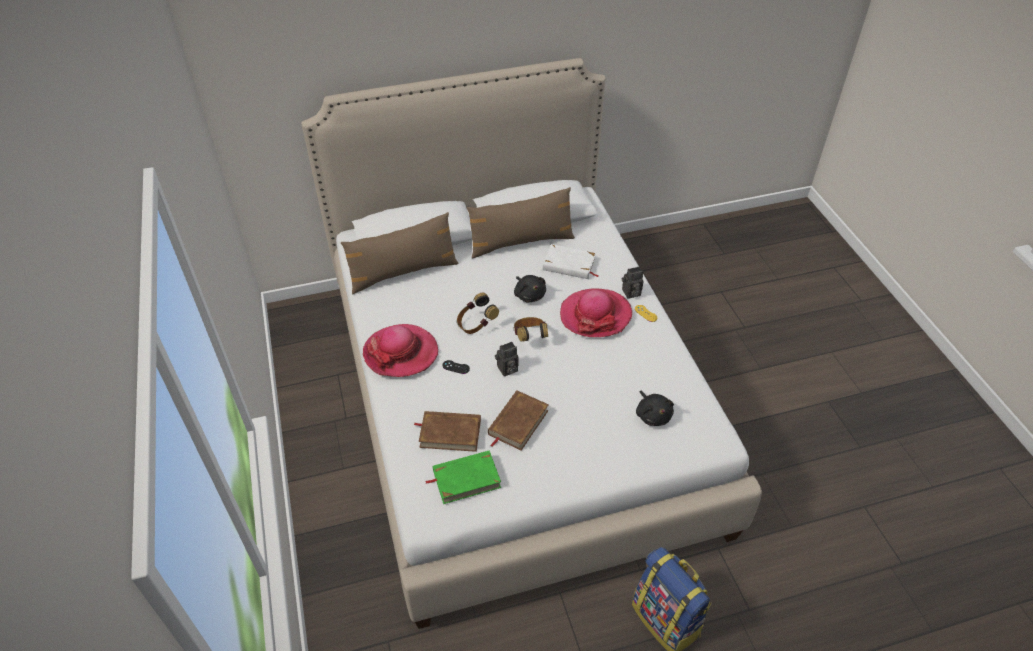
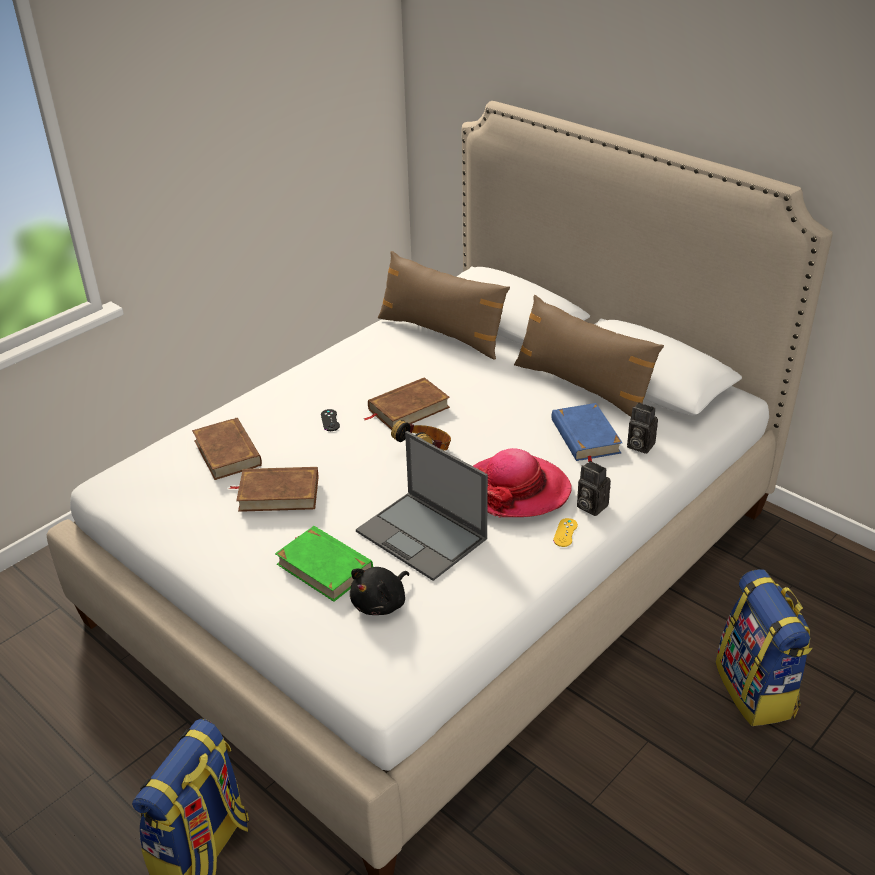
camera: 60 degrees right, 10 degrees down
hat [363,324,438,377] -> none
green book [425,451,501,504] -> green book moved to [275,526,373,602]
headphones [457,293,499,334] -> brown book [364,377,450,430]
camera [495,342,519,376] -> camera moved to [627,403,658,454]
black plush toy [514,275,546,302] -> none
white book [543,244,598,279] -> blue book [552,403,622,462]
none -> laptop [356,431,488,581]
none -> backpack [716,569,813,726]

